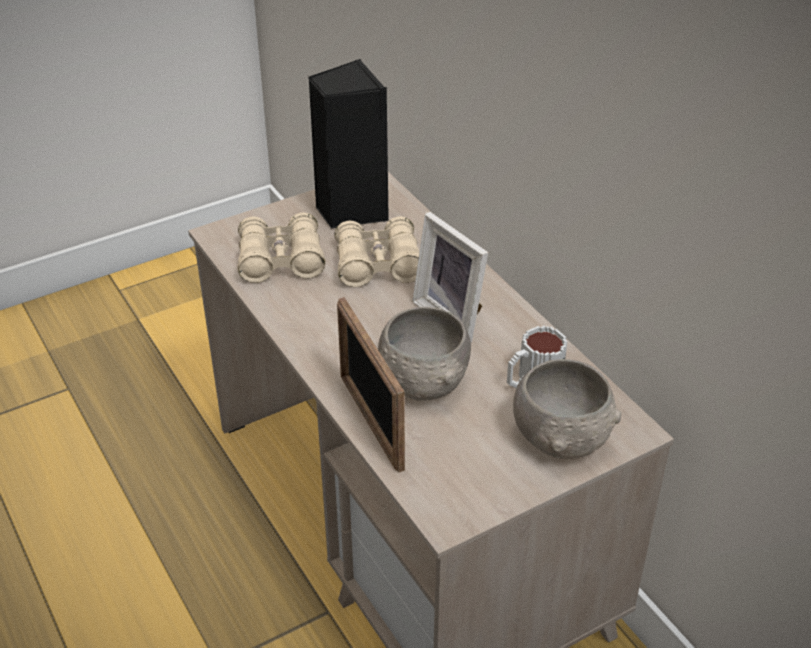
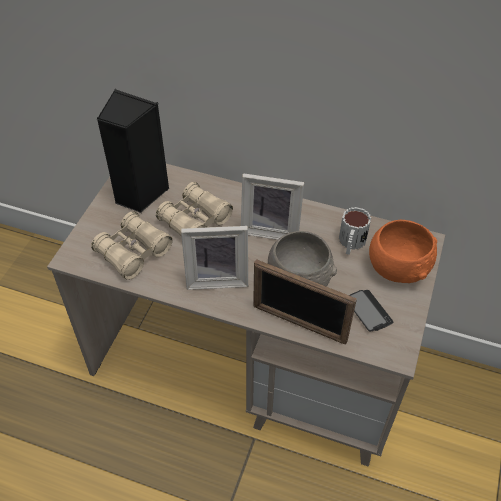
camera: 40 degrees left, 10 degrees up
grey bowl [513,359,621,459] -> orange bowl [369,220,437,283]
none -> picture frame [181,226,248,290]
none -> phone [349,290,393,332]

